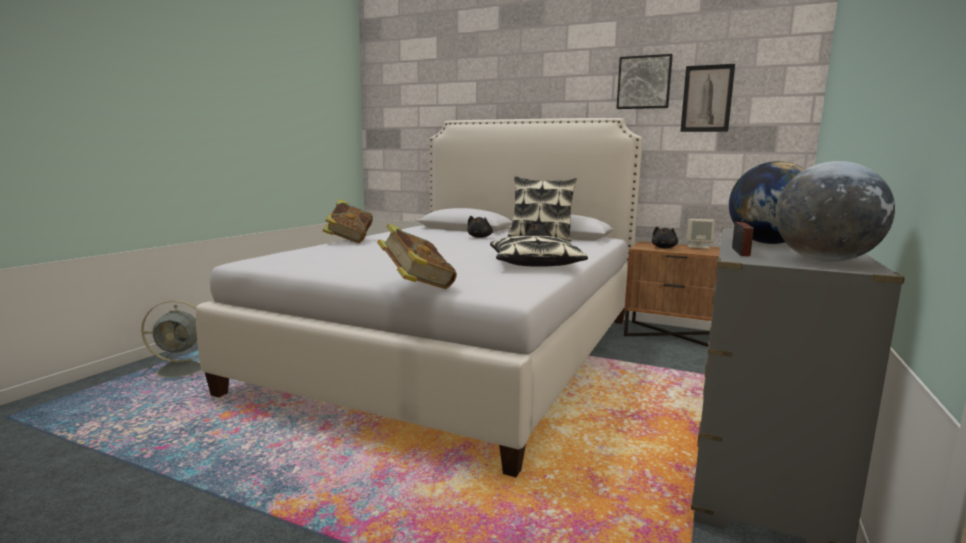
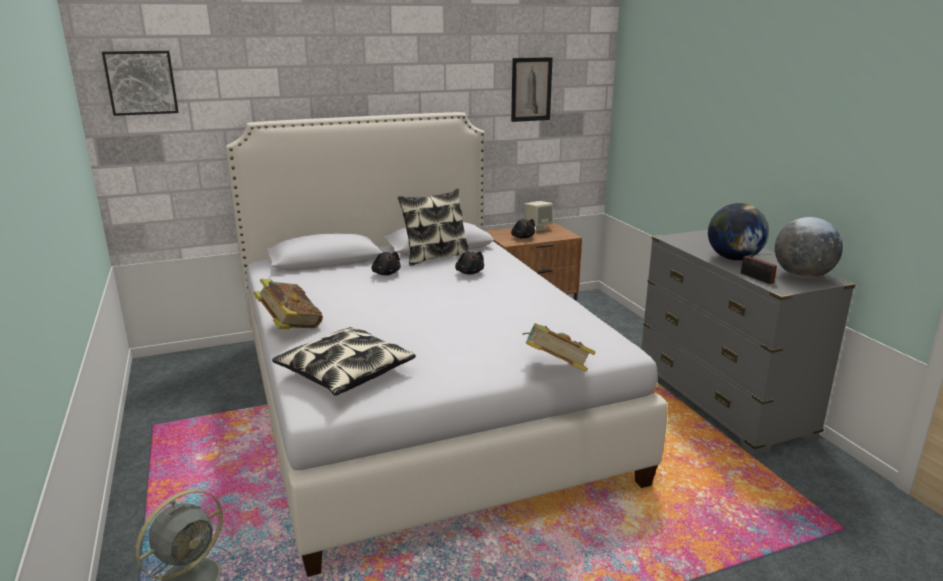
camera: 45 degrees left, 10 degrees up
pillow [490,235,588,267] -> pillow moved to [272,327,416,396]
picture [616,54,673,109] -> picture moved to [102,51,179,116]

